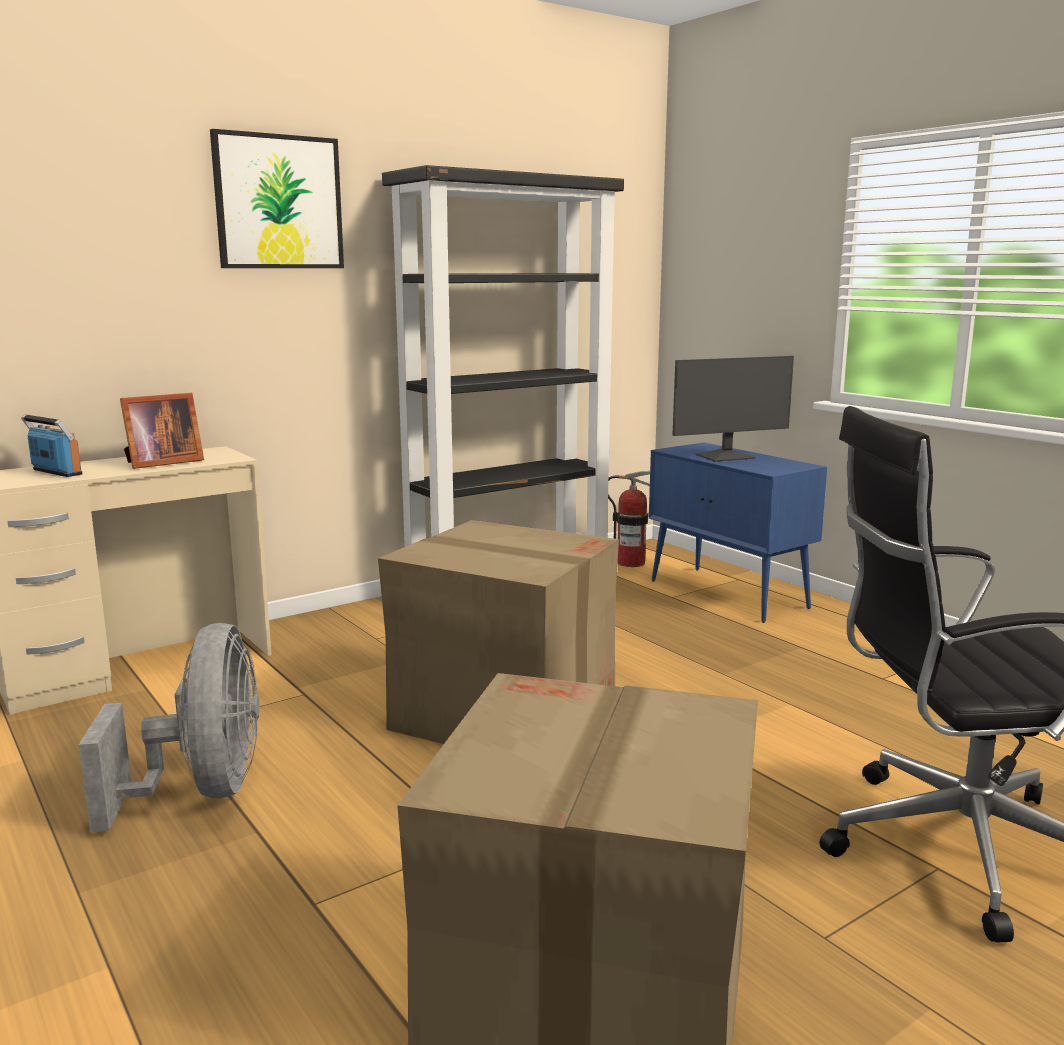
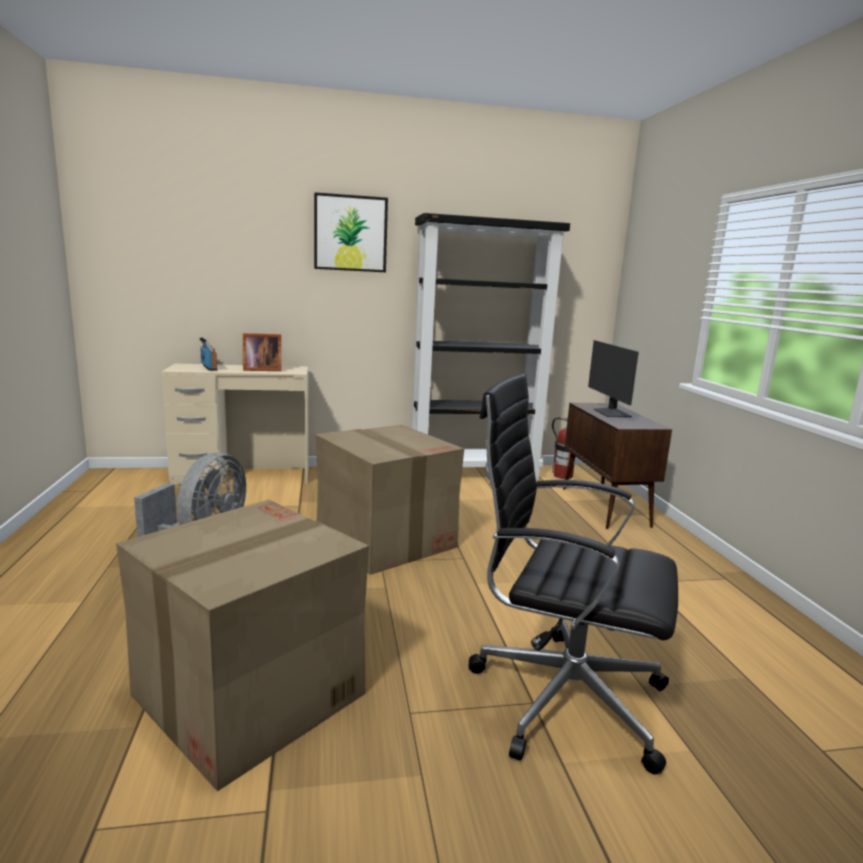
camera: 25 degrees right, 0 degrees up
blue cabinet [649,442,827,623] -> brown cabinet [563,403,672,529]
monitor [672,356,794,462] -> monitor turned 75 degrees clockwise [588,340,639,417]

